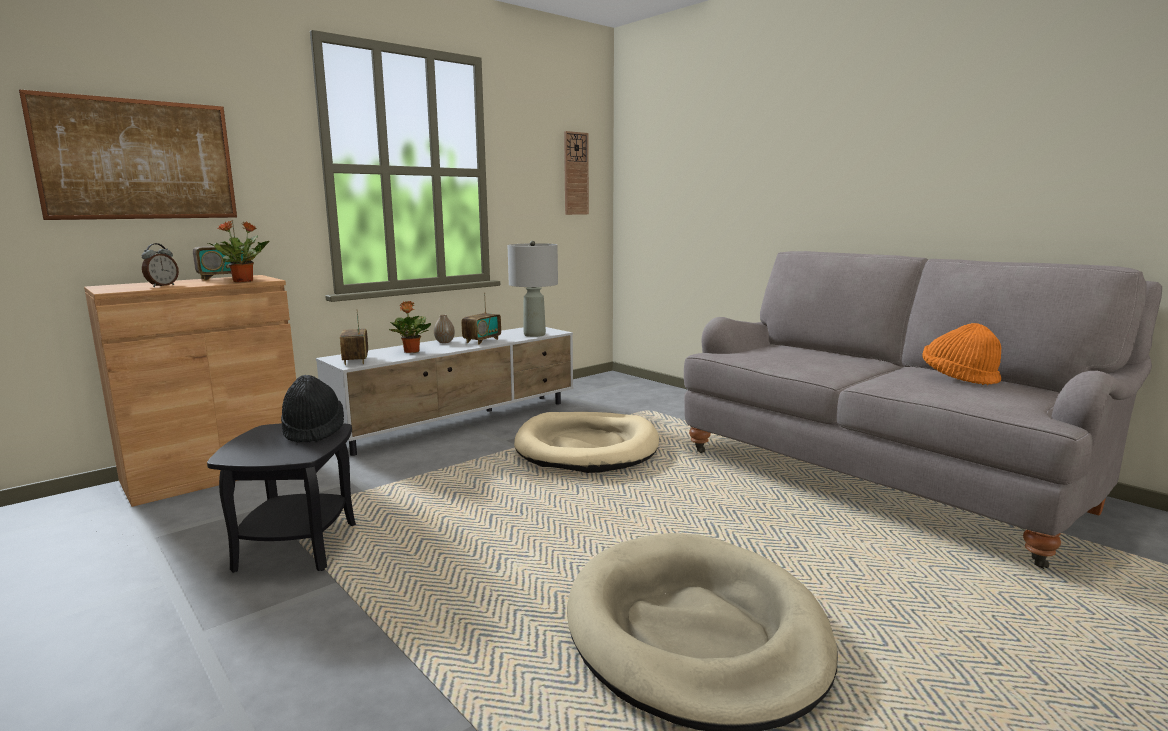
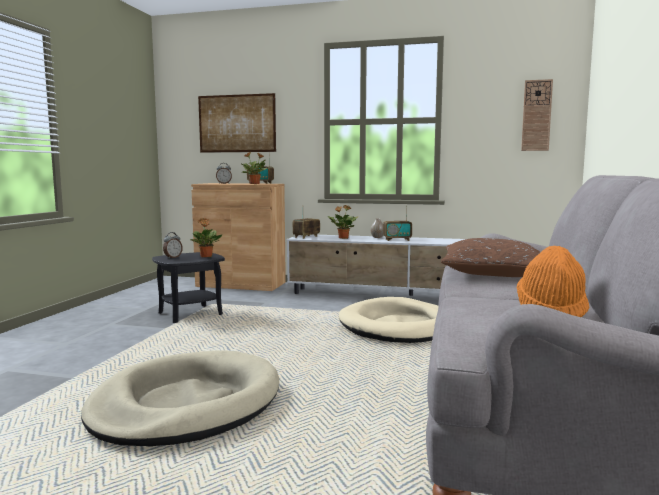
camera: 55 degrees right, 5 degrees down
black hat [281,375,344,443] -> potted plant [190,218,222,257]
grey table lamp [507,241,558,337] -> none
none -> alarm clock [163,232,183,259]
none -> brown pillow [441,238,540,277]

